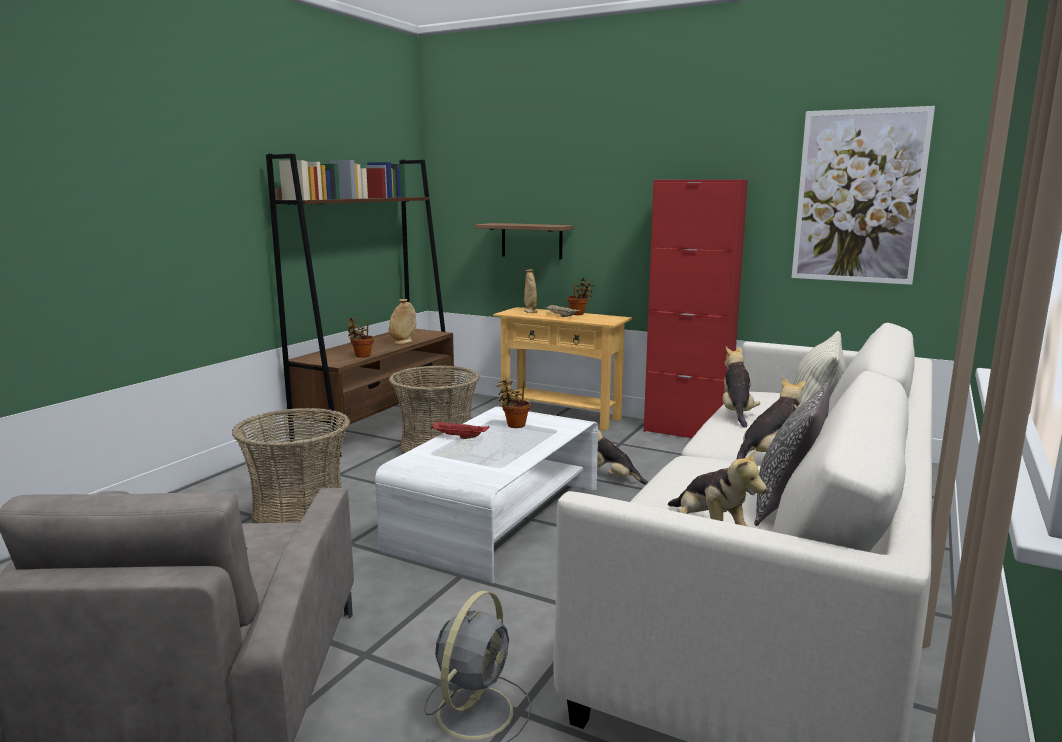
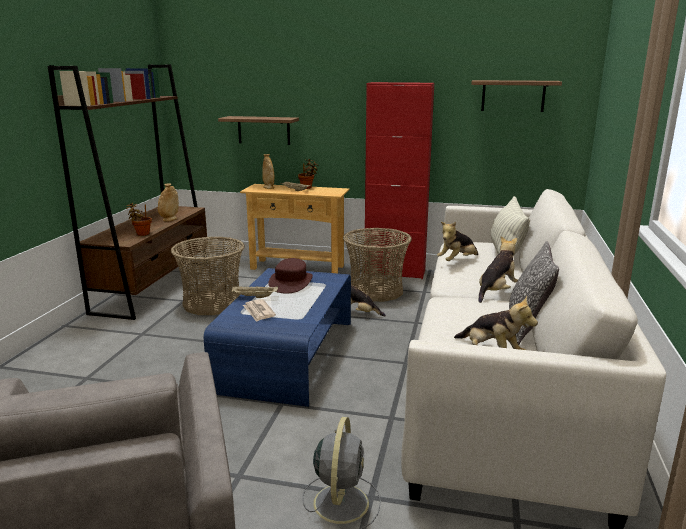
camera: 15 degrees left, 5 degrees up
basket [232,408,350,523] -> basket moved to [343,228,412,302]
white coffee table [375,406,598,584] -> blue coffee table [204,268,351,407]
red tray [431,421,489,439] -> beige tray [232,286,278,298]
potted plant [497,379,530,428] -> brown hat [268,258,313,294]
plush toy [723,346,760,428] -> plush toy turned 120 degrees counterclockwise [437,222,478,261]
picture [792,106,935,285] -> shelf [471,80,562,112]
none -> newspaper [243,299,276,322]

